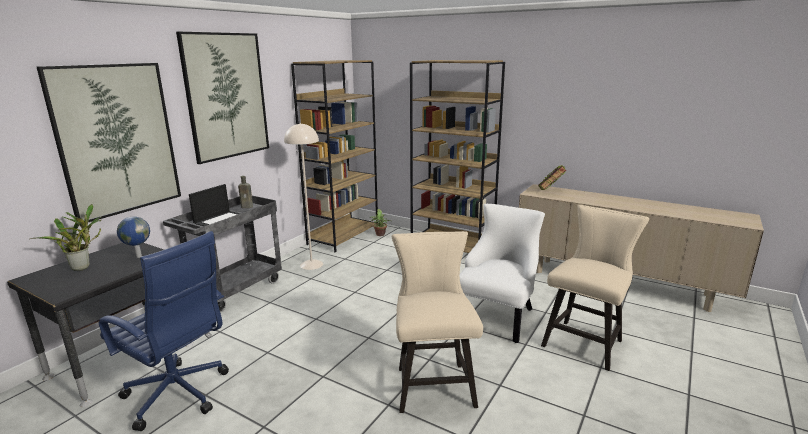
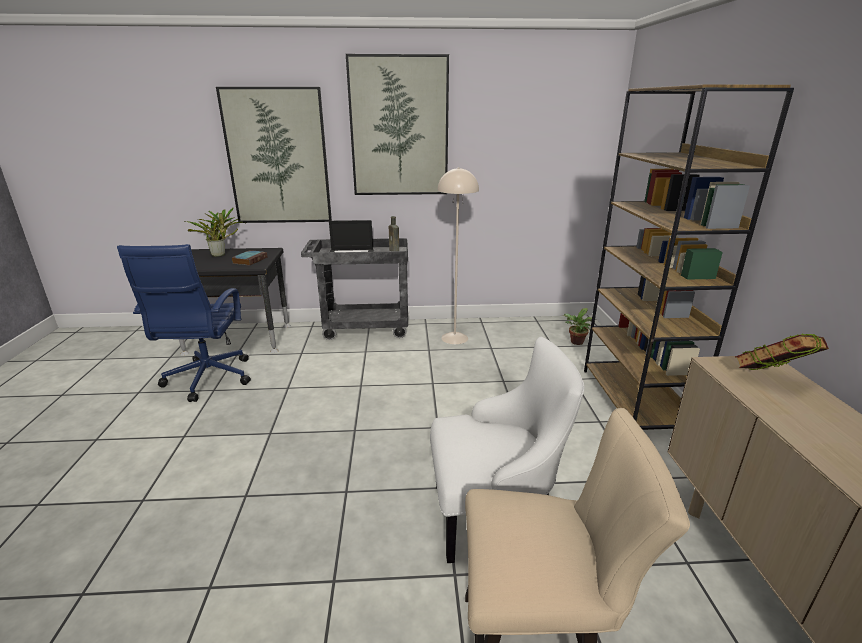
camera: 55 degrees right, 5 degrees up
globe [117,216,150,258] -> book [232,250,267,266]
brown bookcase [291,60,378,252] -> none
beige chair [392,231,483,413] -> none

